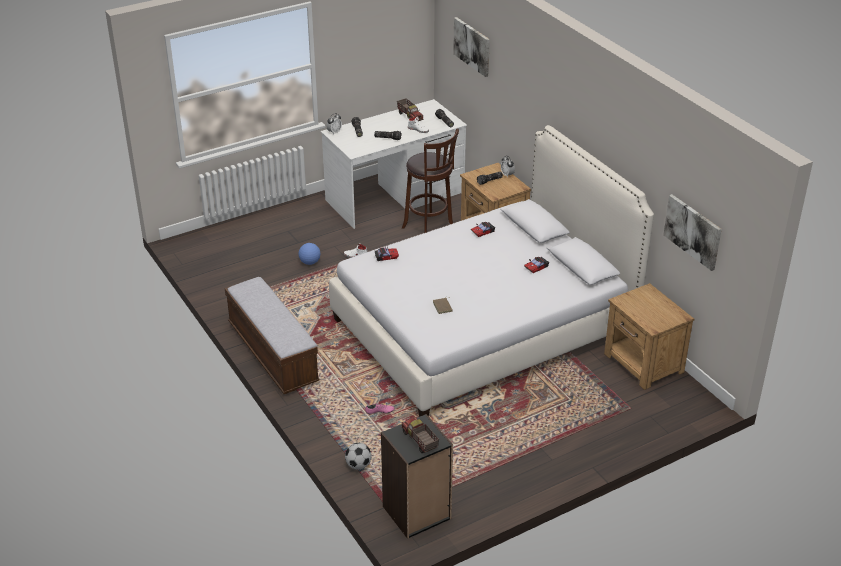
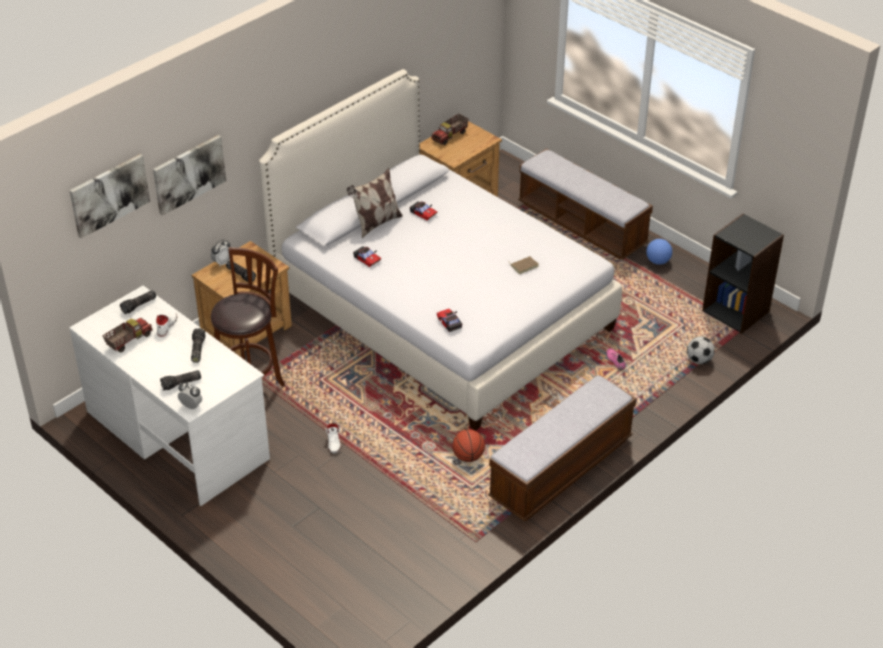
camera: 105 degrees left, 5 degrees up
football [299,243,320,265] -> football moved to [646,239,672,265]
toy truck [401,417,439,453] -> toy truck moved to [431,114,469,145]
picture [663,194,722,271] -> picture moved to [153,135,226,216]
none -> pillow [347,168,402,238]
none -> basketball [452,429,485,462]
none -> bench [518,148,653,260]

